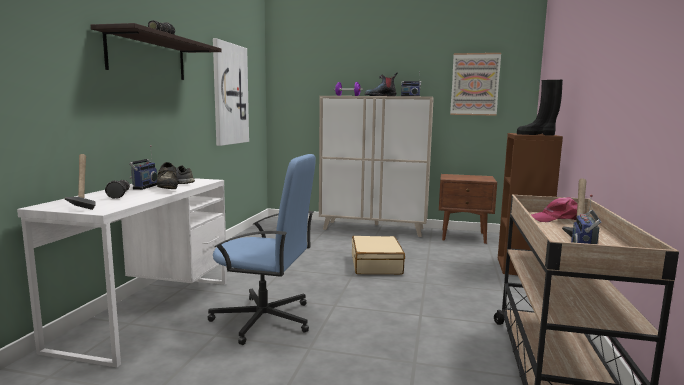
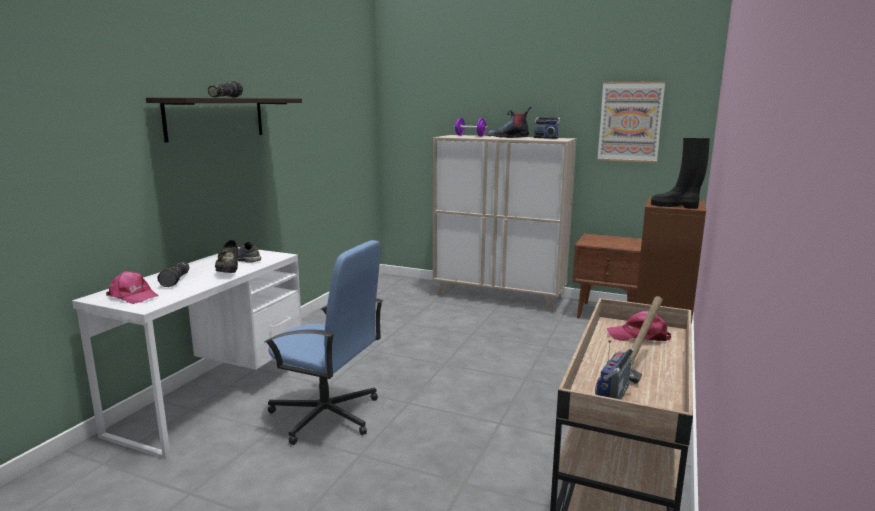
camera: 10 degrees right, 5 degrees up
hammer [65,154,95,210] -> pink cap [106,271,159,304]
radio [129,145,157,190] -> none
picture [213,38,249,146] -> none
beige suitcase [352,236,405,275] -> none

